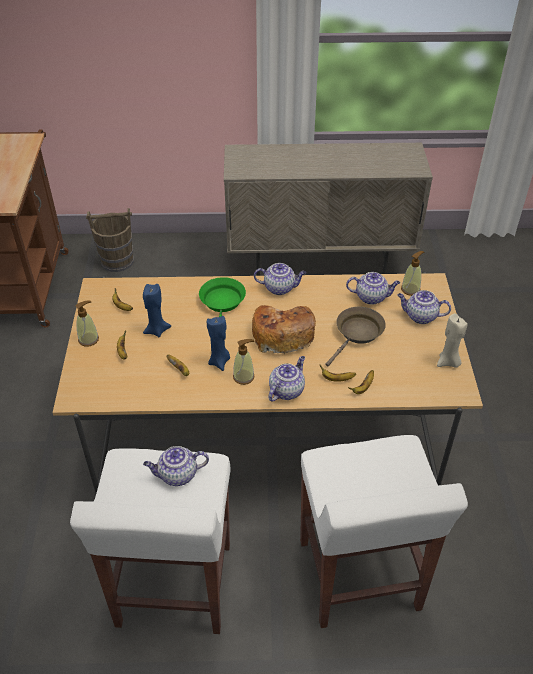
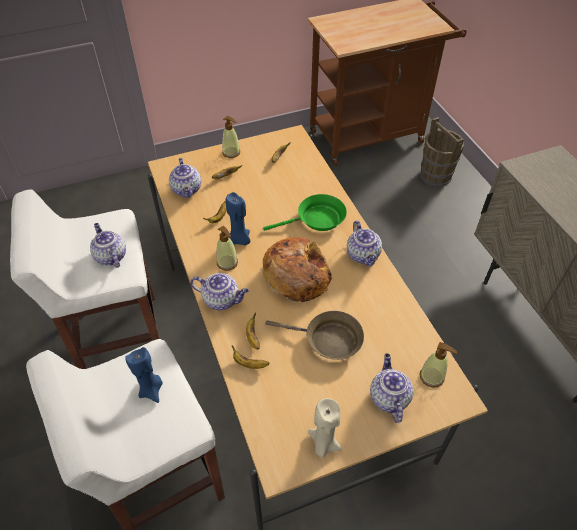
camera: 70 degrees right, 5 degrees up
blue candle [143,284,171,337] -> blue candle moved to [125,347,163,403]
teapot [346,272,400,305] -> teapot moved to [169,158,201,198]

